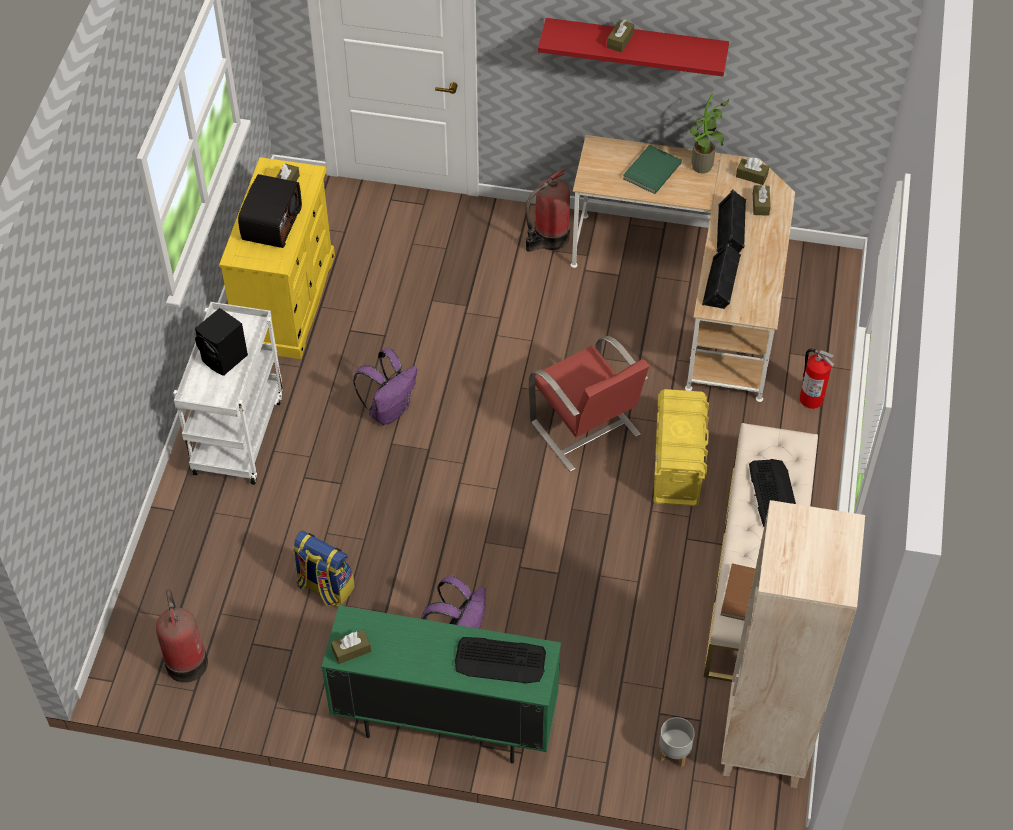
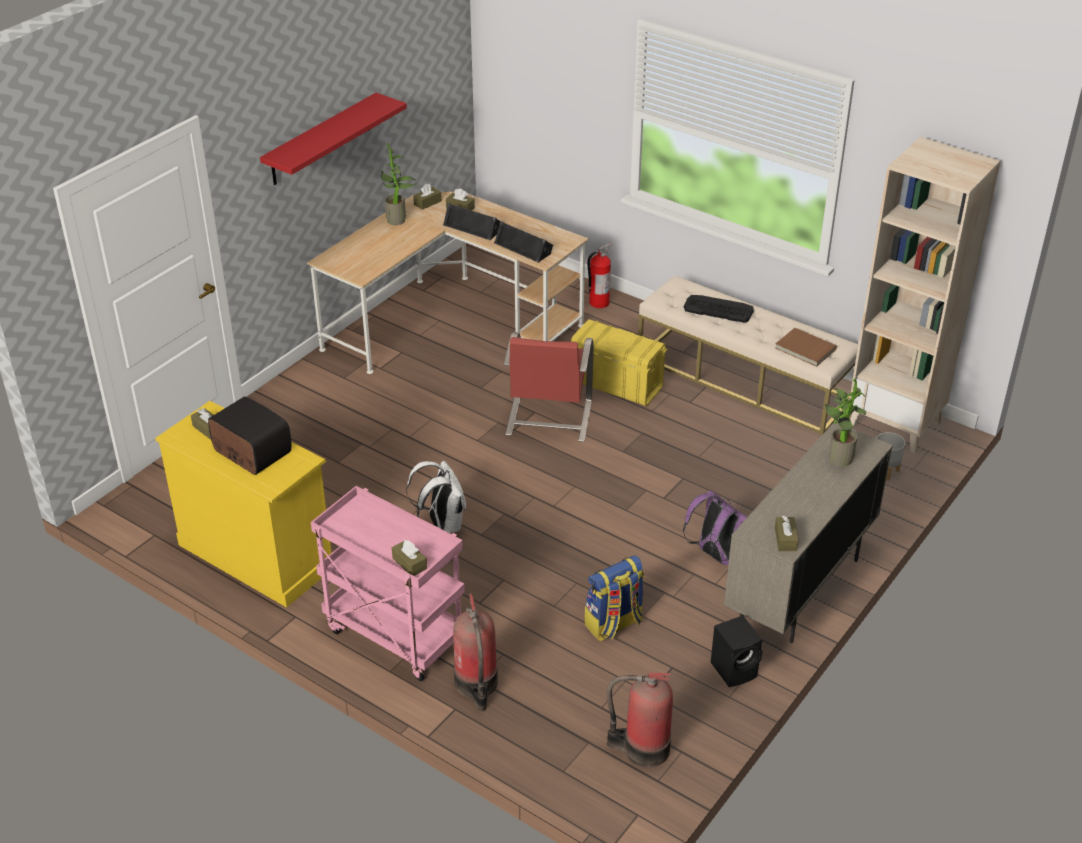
camera: 65 degrees left, 15 degrees down
white cart [173,302,283,485] -> pink cart [311,486,465,681]
black speaker [195,308,248,376] -> black speaker moved to [711,615,762,687]
green cabinet [321,605,561,764] -> beige cabinet [724,422,893,643]
purple backpack [353,348,417,425] -> white backpack [406,461,466,533]
keyboard [454,637,546,683] -> potted plant [824,379,866,467]
fire extinguisher [525,168,570,252] -> fire extinguisher moved to [453,594,498,711]
red chair [529,336,649,472] -> red chair turned 105 degrees clockwise [503,332,594,442]
brown tissue box [607,19,634,53] -> brown tissue box moved to [392,540,427,576]
green book [623,145,682,194] -> none

